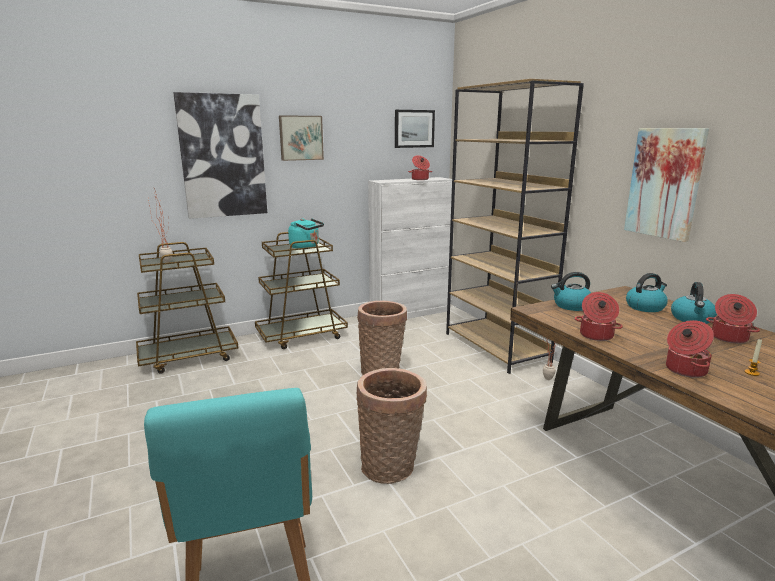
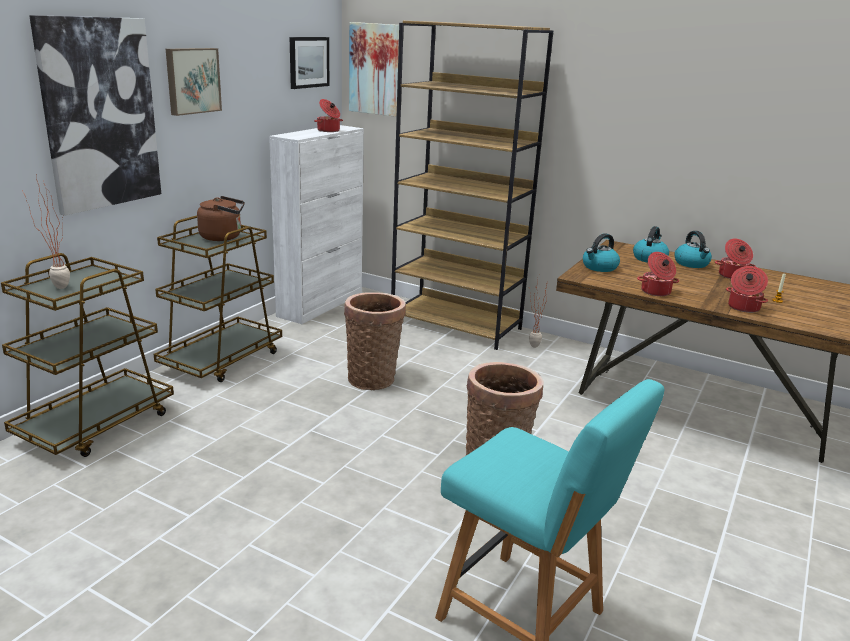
camera: 35 degrees left, 5 degrees up
turquoise kettle [288,218,324,249] -> brown kettle [197,196,245,241]
picture [624,128,709,242] -> picture moved to [349,22,399,117]

